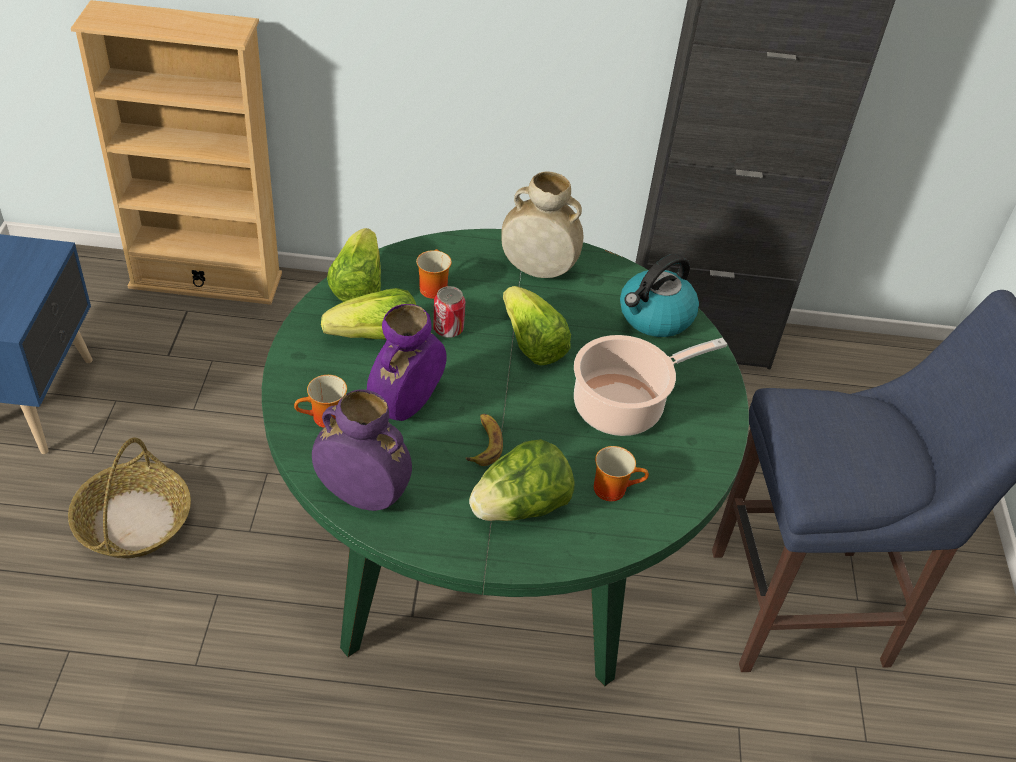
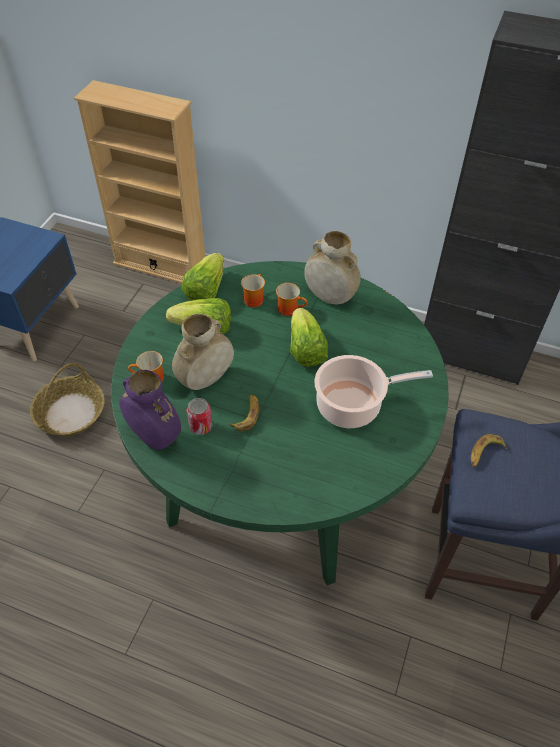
camera: 20 degrees right, 5 degrees up
purple vase [367,304,447,421] -> beige vase [172,314,234,390]
can [433,286,465,338] -> can moved to [186,398,212,435]
lettuce [469,439,575,521] -> none
mug [594,446,649,501] -> mug moved to [276,283,307,316]
kettle [620,253,699,337] -> none
none -> banana [471,434,507,467]

